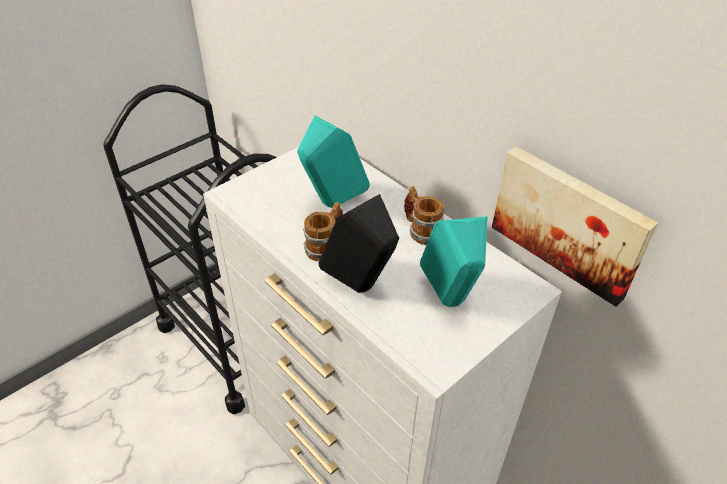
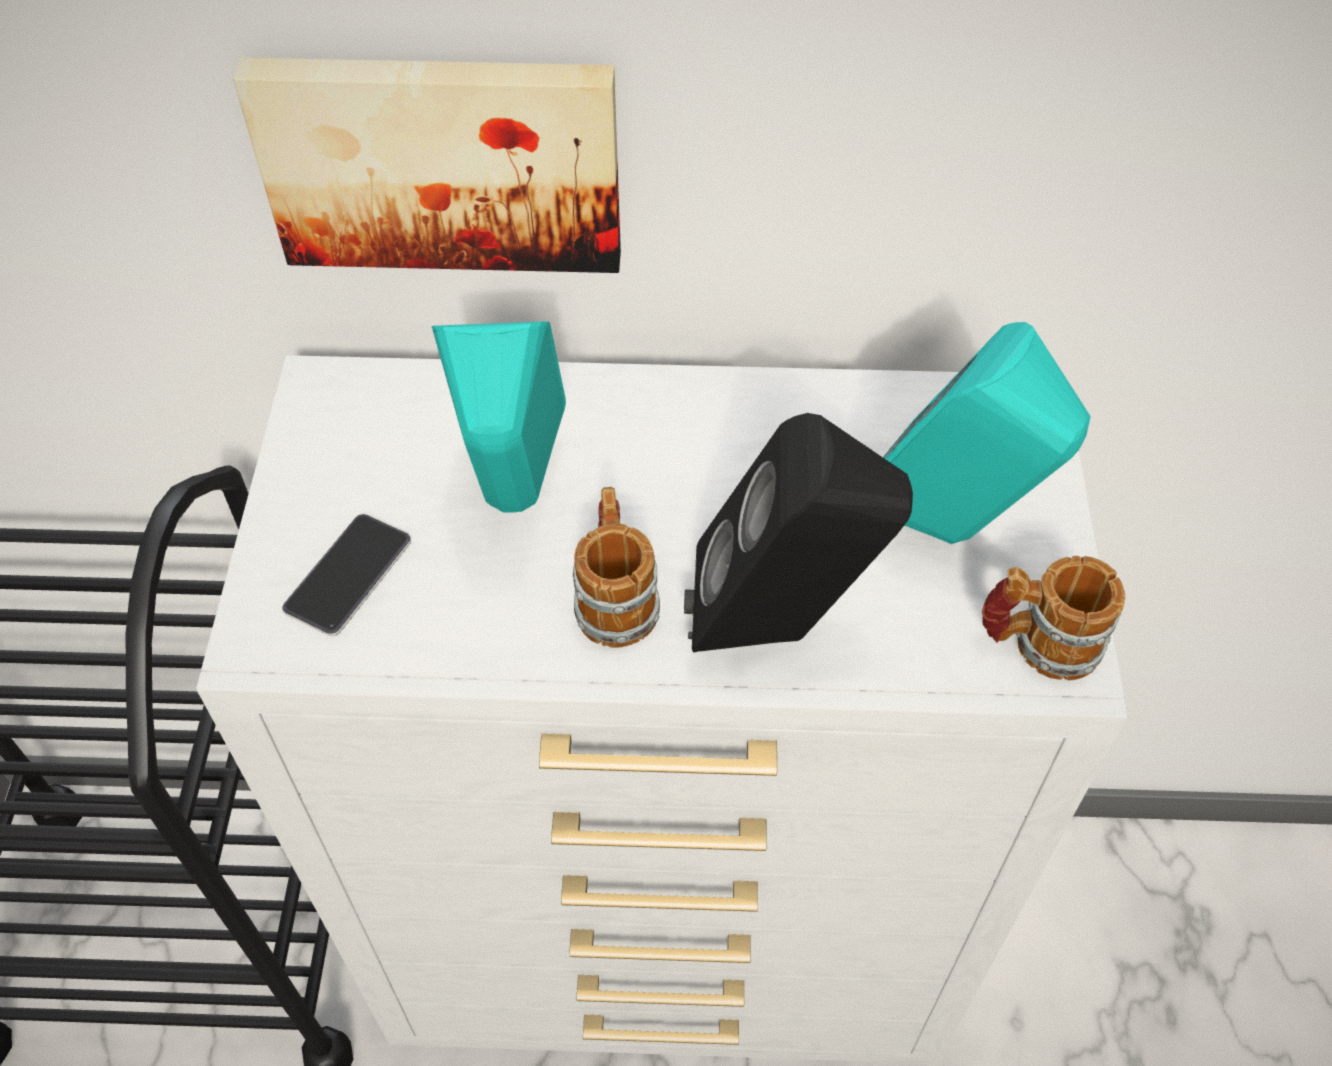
camera: 45 degrees left, 10 degrees up
mug [404,186,445,245] -> mug moved to [982,556,1125,681]
picture [492,146,658,307] -> picture moved to [233,58,621,273]
none -> phone [282,514,411,636]

